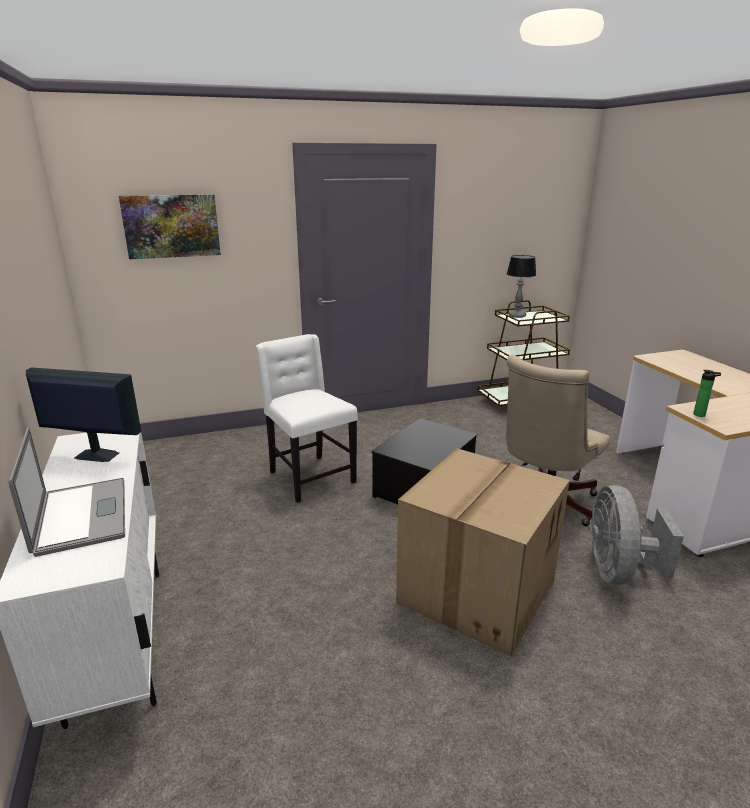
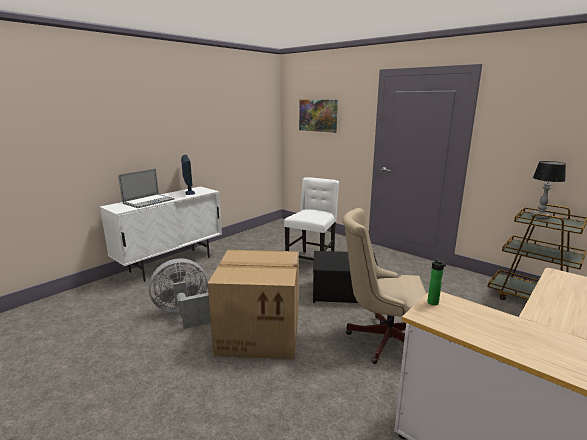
camera: 60 degrees right, 5 degrees down
grey fan [590,485,684,585] -> grey fan moved to [148,258,211,329]

